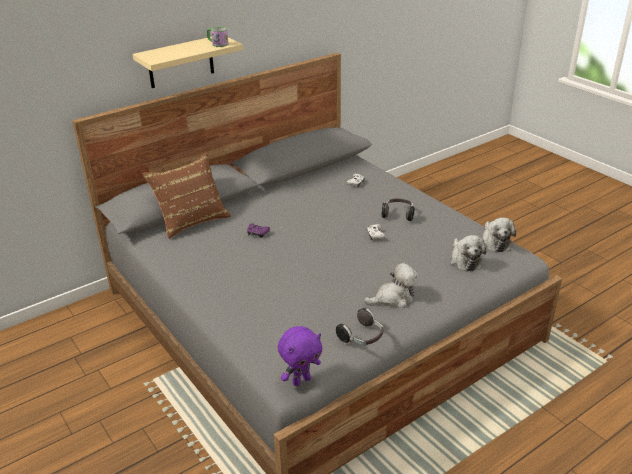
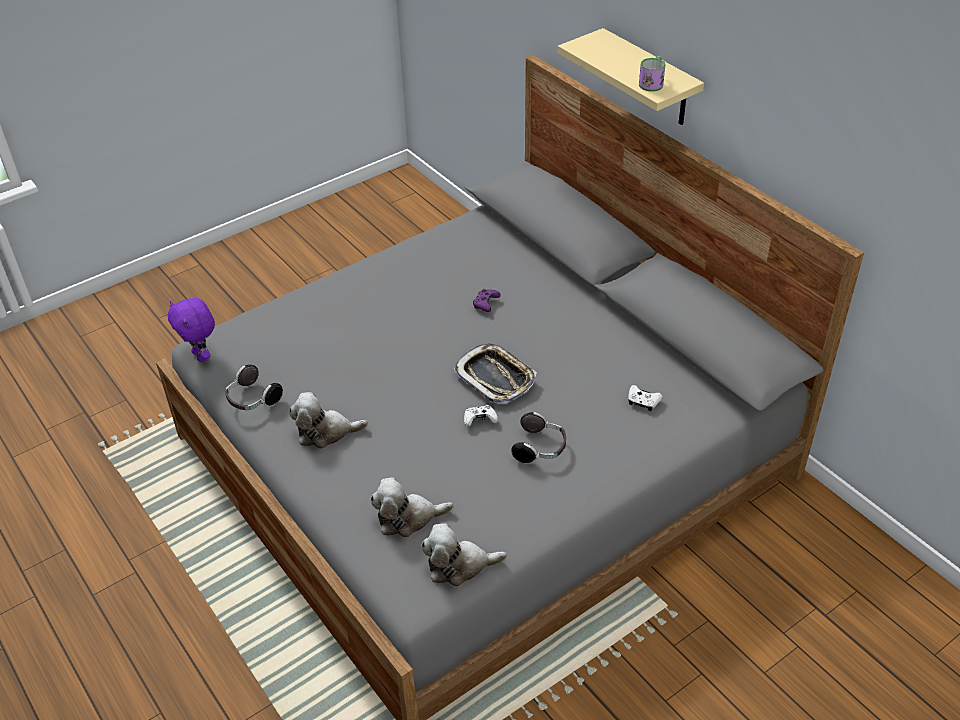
camera: 90 degrees right, 10 degrees up
brown pillow [142,152,231,239] -> none
plush toy [364,262,418,308] -> plush toy turned 105 degrees clockwise [289,392,368,449]
none -> tray [453,343,537,404]

